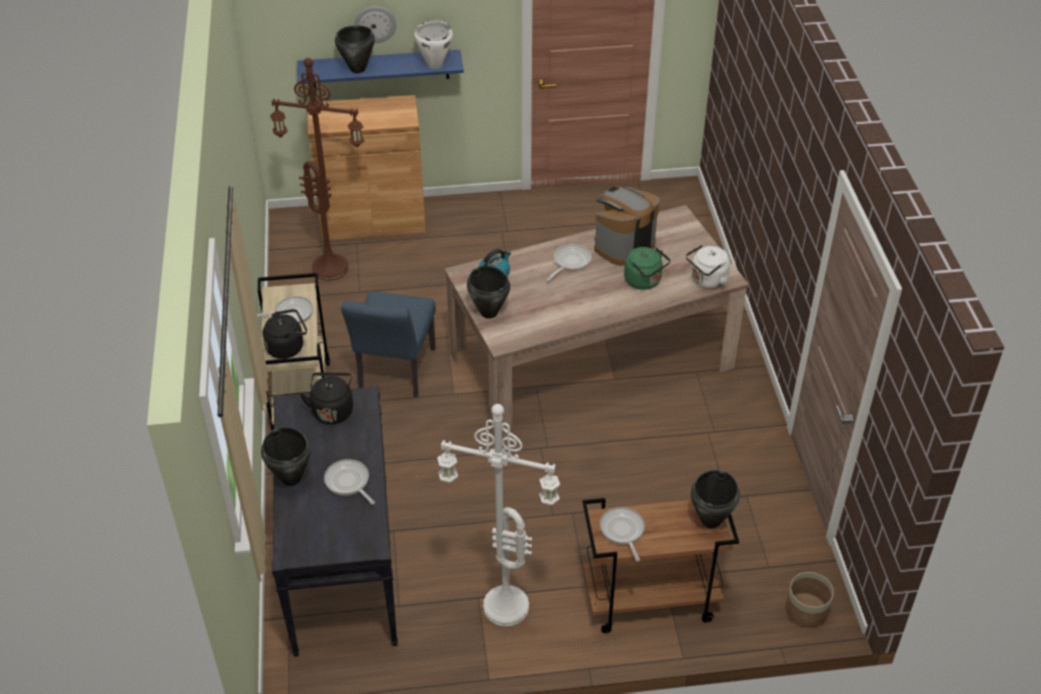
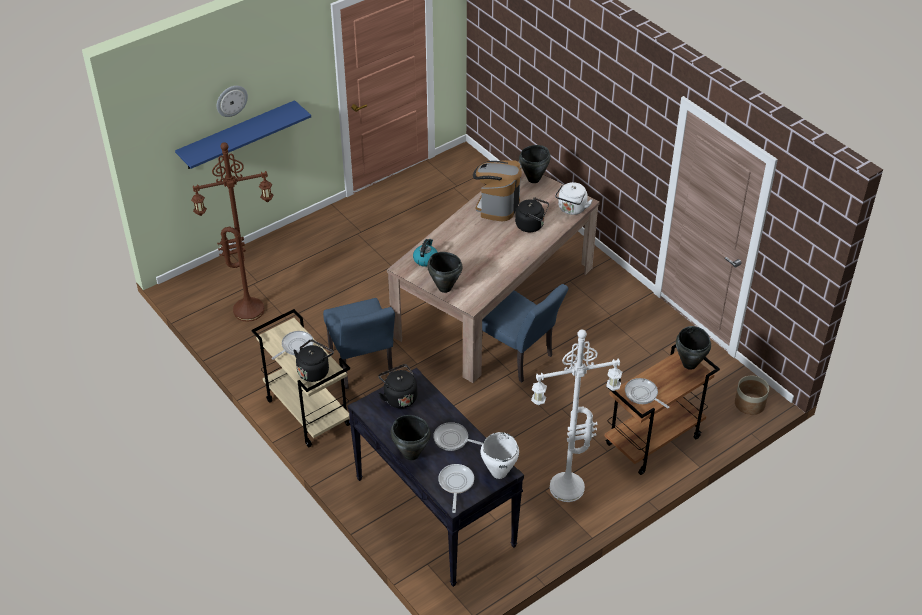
camera: 30 degrees left, 0 degrees up
brown cabinet [307,95,426,241] -> none
black cooking pot [335,26,375,73] -> black cooking pot moved to [519,145,551,183]
white cooking pot [414,20,453,69] -> white cooking pot moved to [481,432,519,479]
frying pan [547,244,591,281] -> frying pan moved to [438,464,474,513]
green kettle [624,247,671,290] -> black kettle [515,197,549,232]
none -> blue chair [482,284,569,383]

